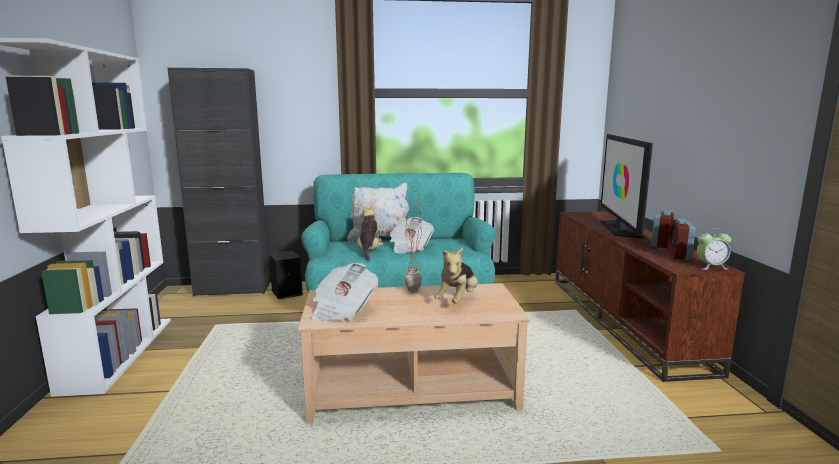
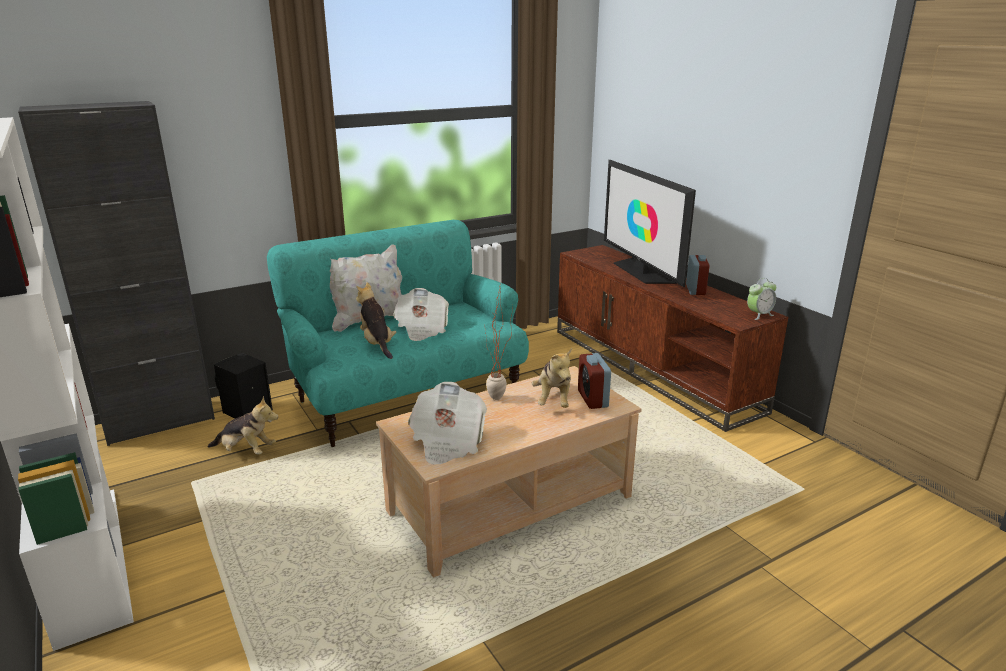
camera: 25 degrees left, 10 degrees up
alarm clock [667,218,696,260] -> alarm clock moved to [578,353,611,409]
none -> plush toy [208,396,278,455]

